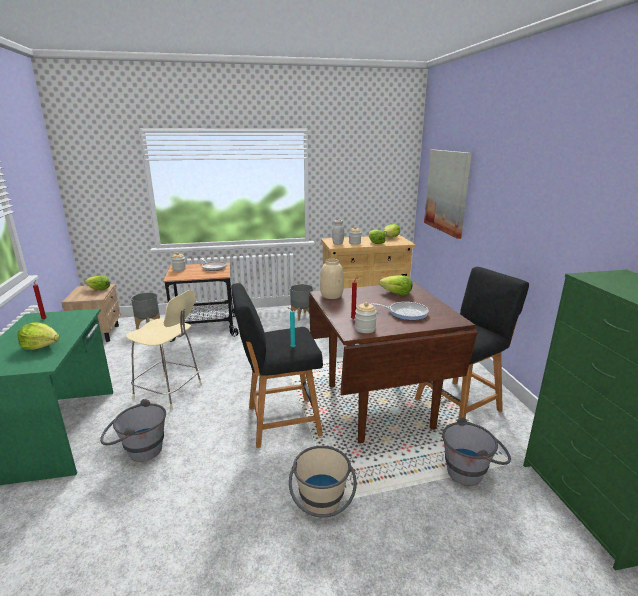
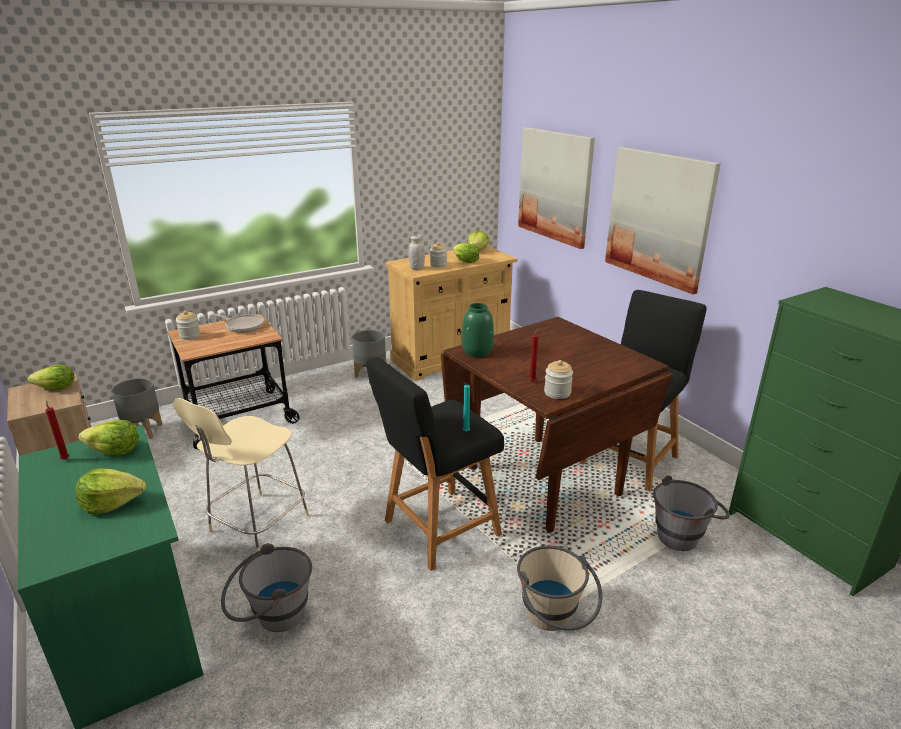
camera: 20 degrees left, 5 degrees up
beige chair [126,290,202,410] -> beige chair turned 120 degrees clockwise [173,398,309,552]
beige vase [320,259,344,299] -> green vase [462,303,494,357]
frying pan [371,302,429,320] -> none
lettuce [379,275,413,296] -> lettuce moved to [78,420,139,456]
none -> picture [605,147,721,294]

